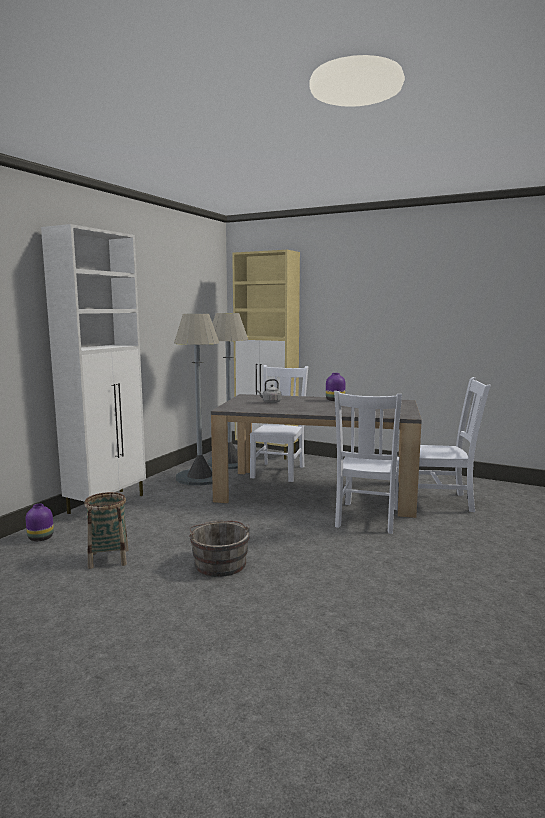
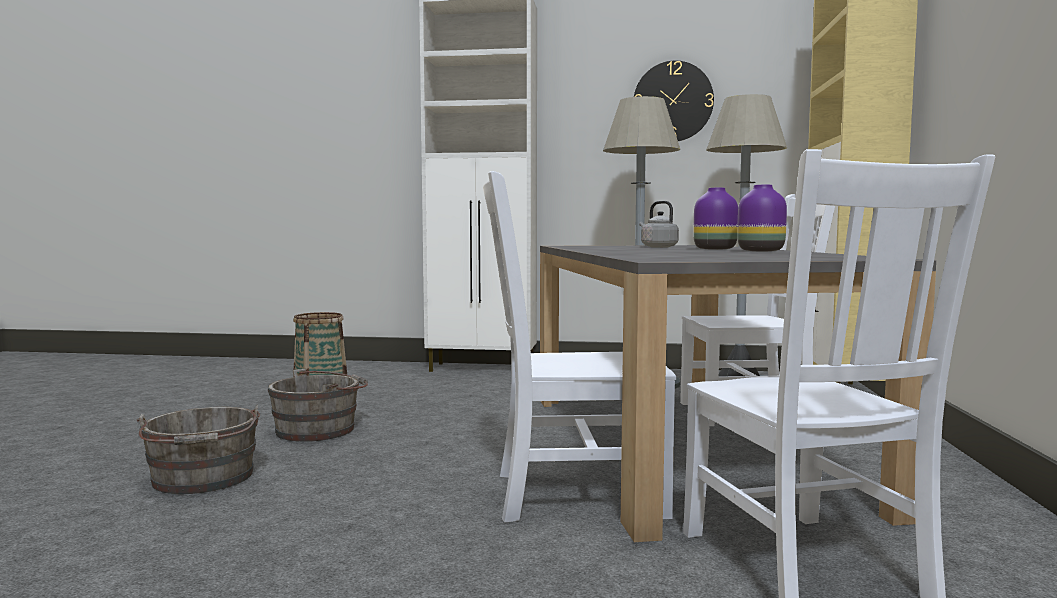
camera: 70 degrees right, 5 degrees down
purple vase [26,504,54,541] -> purple vase moved to [693,188,738,250]
none -> grey bucket [136,405,260,494]
none -> wall clock [634,61,714,141]

